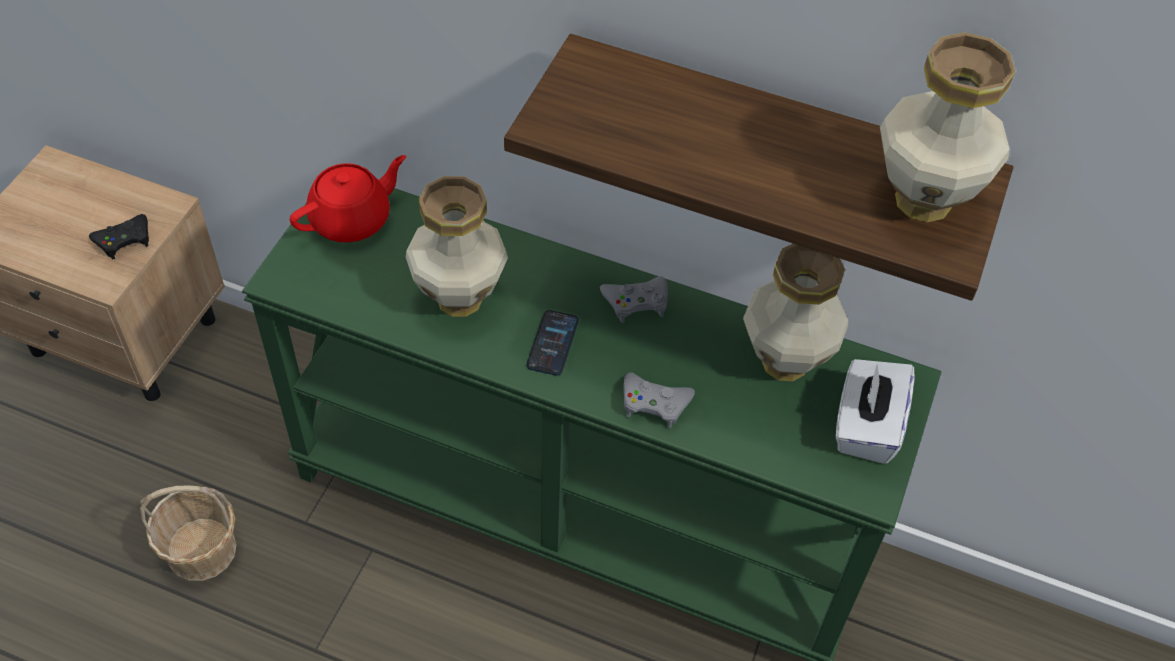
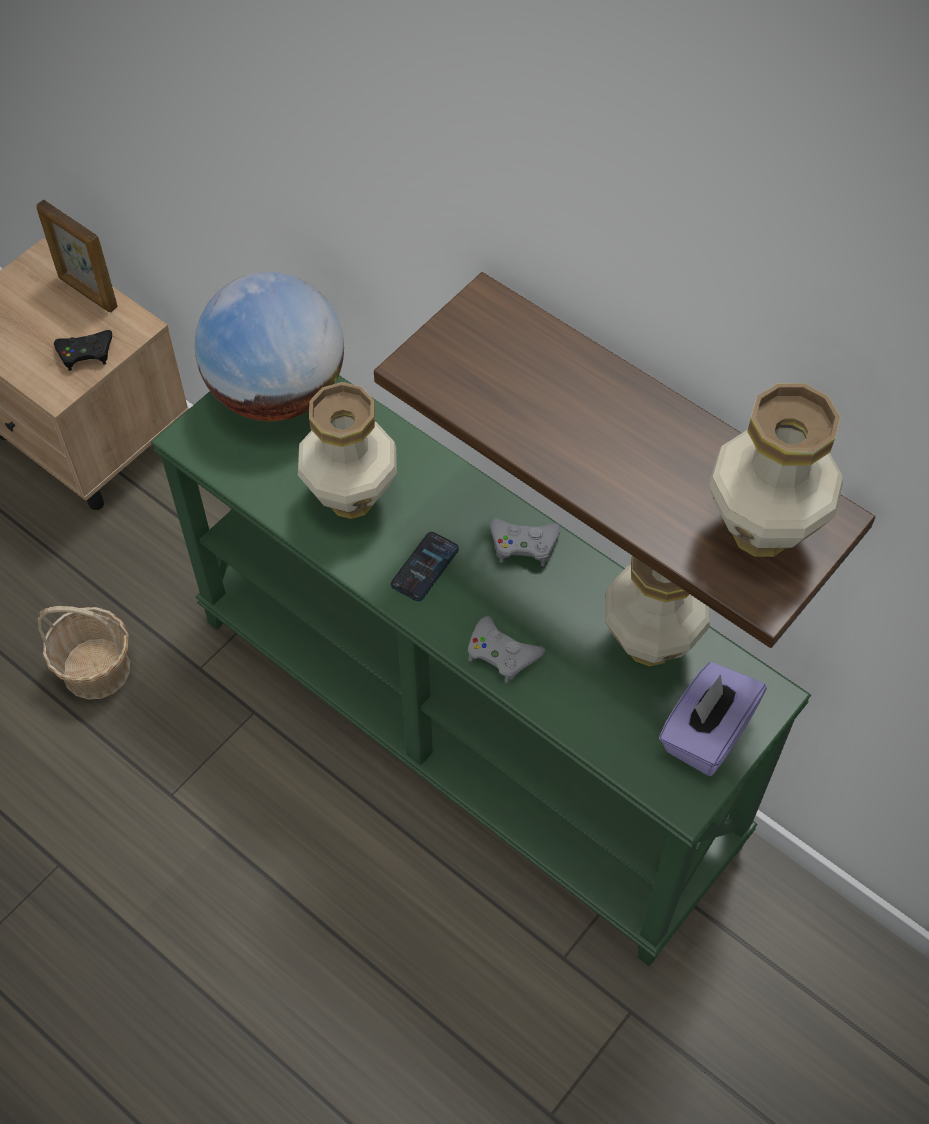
camera: 20 degrees right, 5 degrees up
red teapot [290,155,406,242] -> globe [195,272,344,421]
white tissue box [836,359,914,464] -> purple tissue box [659,662,767,776]
none -> picture frame [36,199,118,312]

